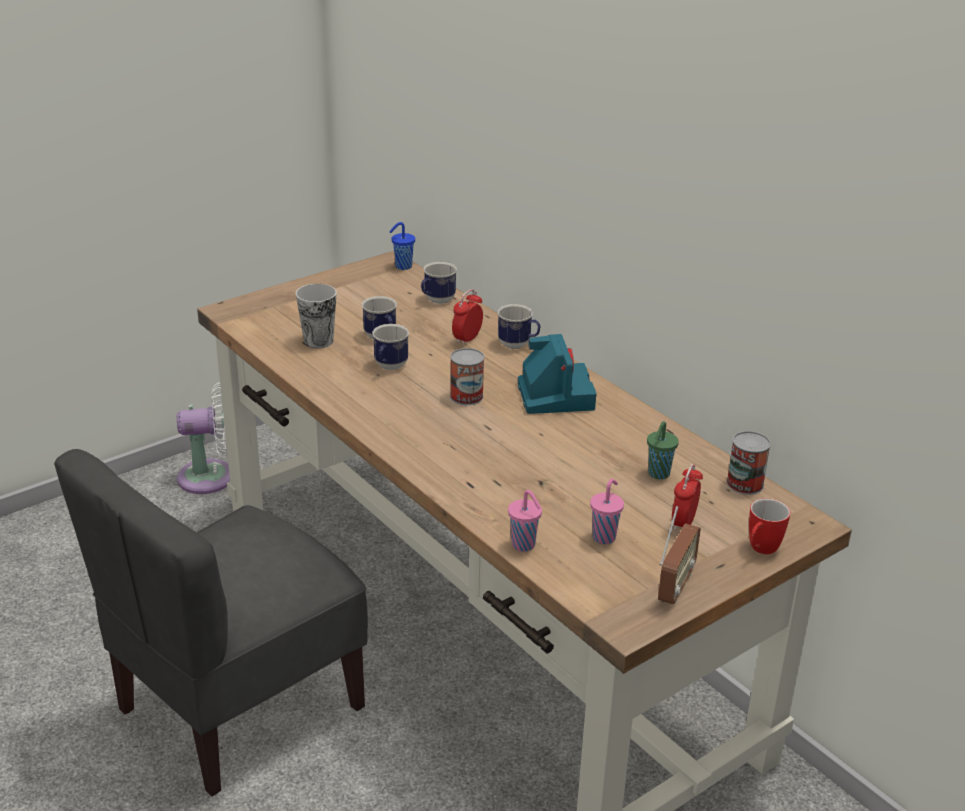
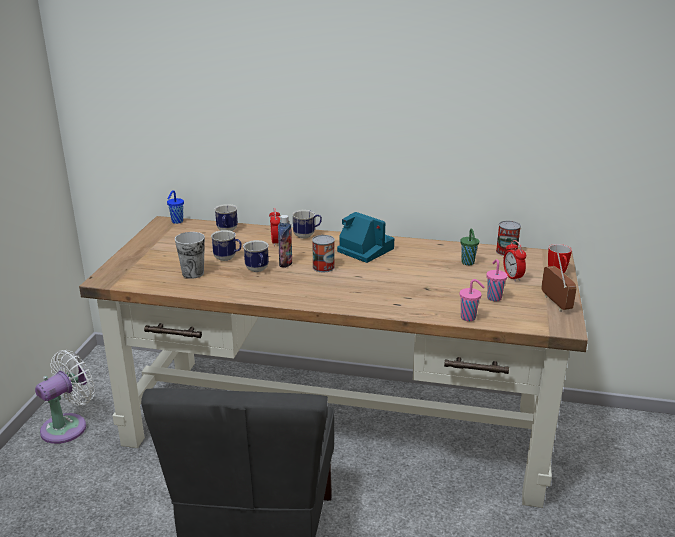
camera: 40 degrees left, 5 degrees down
none -> bottle [278,215,292,268]

